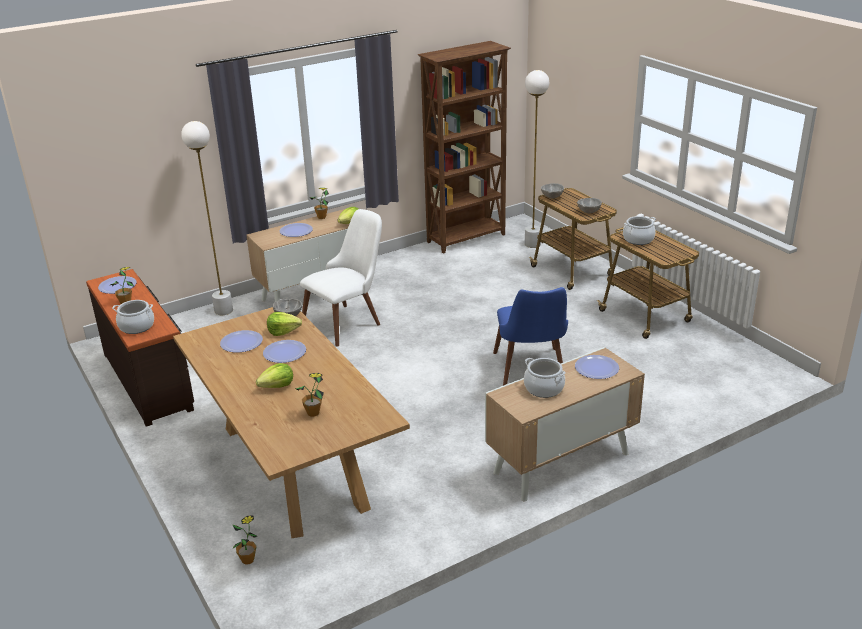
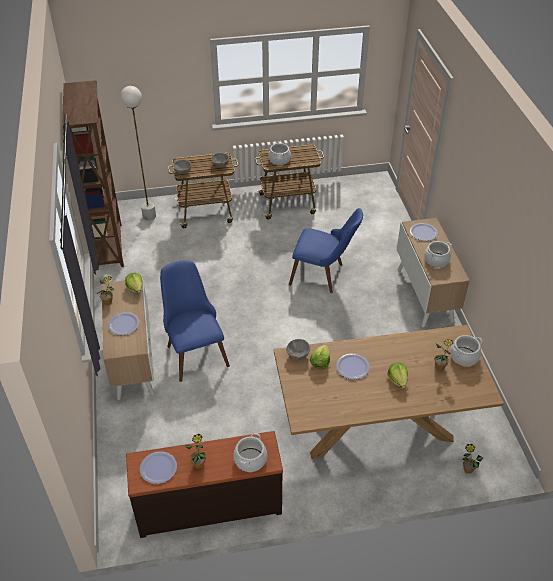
camera: 70 degrees left, 15 degrees up
white floor lamp [181,121,233,315] -> none
plate [220,330,263,353] -> none
white chair [300,209,382,347] -> blue chair [160,260,230,382]
none -> cooking pot [450,335,482,366]

